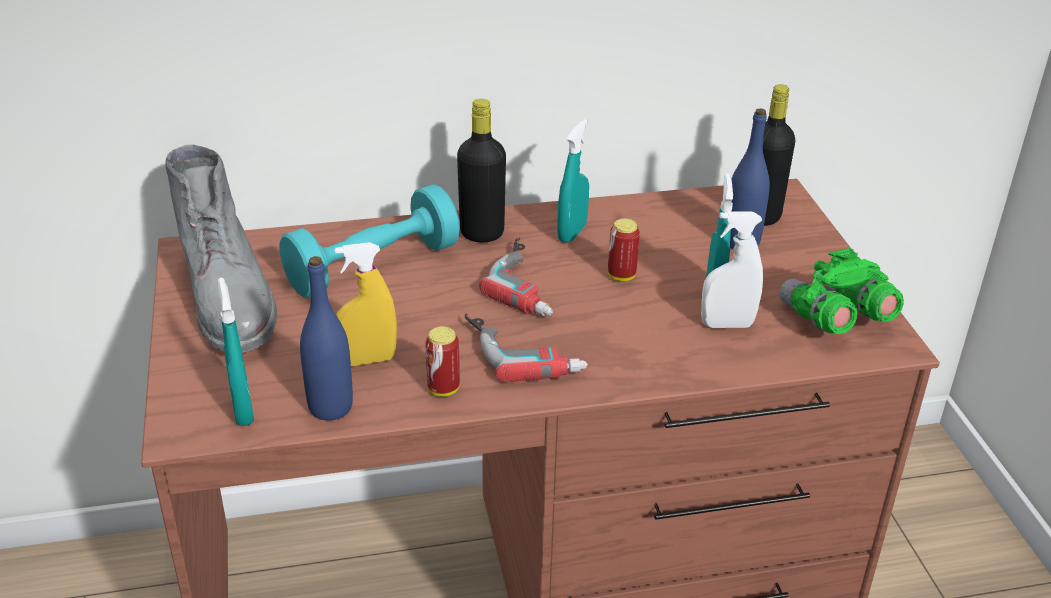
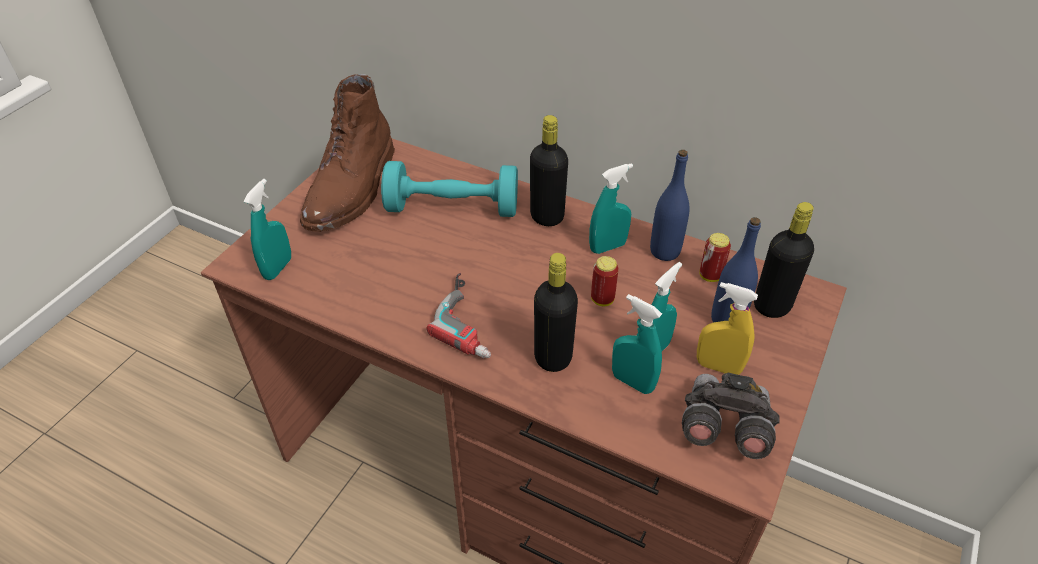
camera: 40 degrees right, 10 degrees up
grey boot [166,145,277,353] -> brown boot [300,74,395,232]
blue bottle [300,256,353,420] -> blue bottle moved to [650,150,690,261]
yellow spray bottle [335,242,397,366] -> yellow spray bottle moved to [697,282,758,375]
can [425,326,460,397] -> can moved to [699,233,731,282]
power drill [479,237,553,316] -> none
white spray bottle [701,211,763,328] -> turquoise spray bottle [612,294,662,394]
green binoculars [779,248,904,334] -> grey binoculars [682,372,780,459]
none -> black bottle [534,253,578,372]

